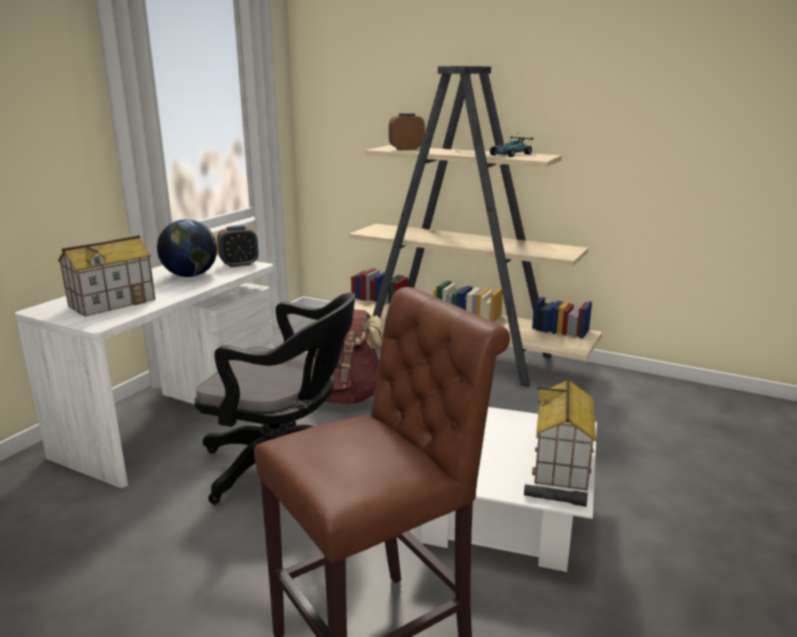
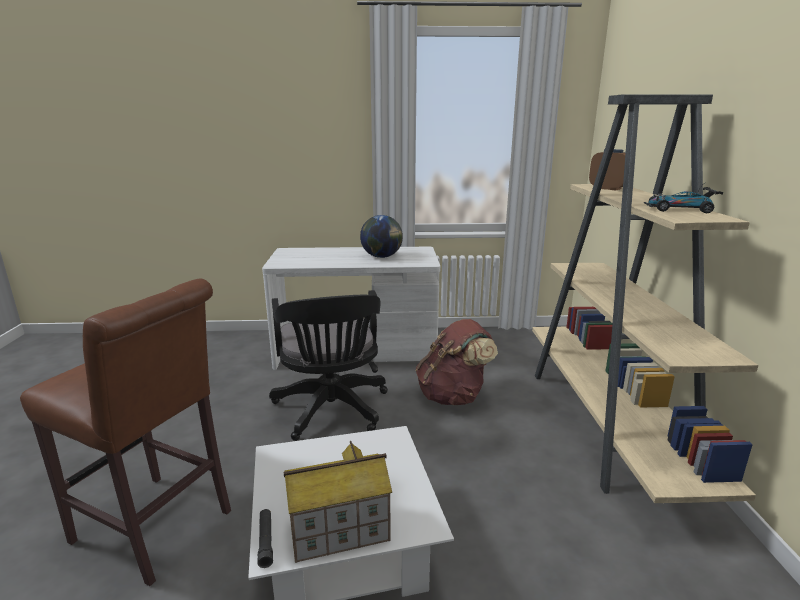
camera: 60 degrees right, 0 degrees up
toy house [58,235,156,317] -> none
alarm clock [217,225,258,268] -> none

